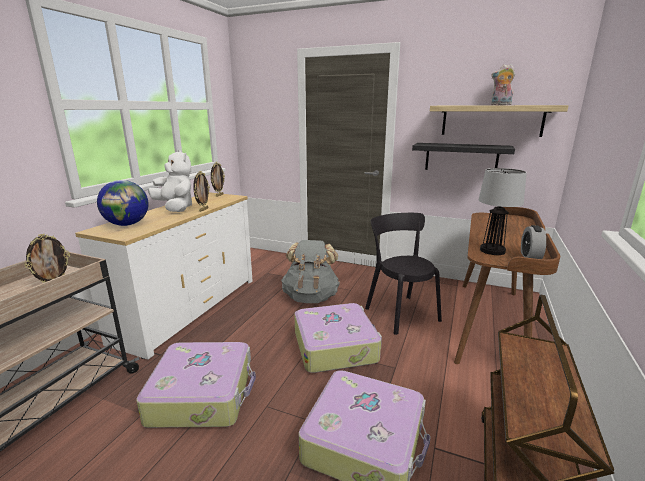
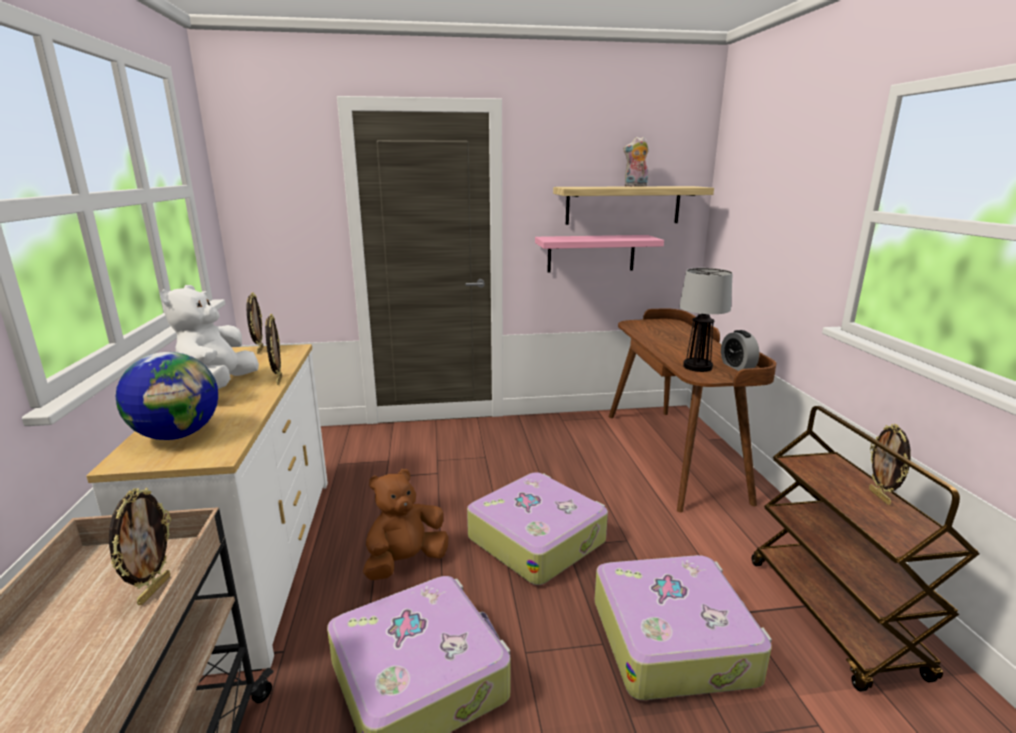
camera: 30 degrees left, 0 degrees up
white plush toy [148,150,192,212] -> white plush toy turned 105 degrees counterclockwise [160,285,259,389]
grey backpack [281,240,340,303] -> none
black chair [365,213,442,335] -> none
black shelf [412,143,515,170] -> pink shelf [535,235,664,272]
none -> brown plush toy [363,469,448,580]
none -> picture frame [869,424,911,505]

